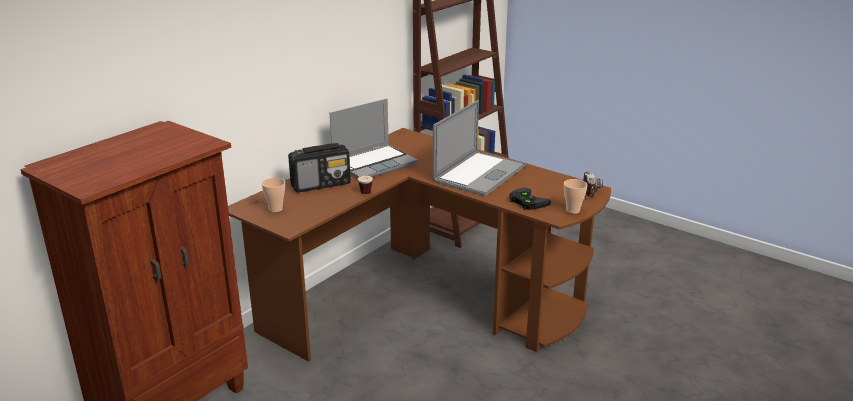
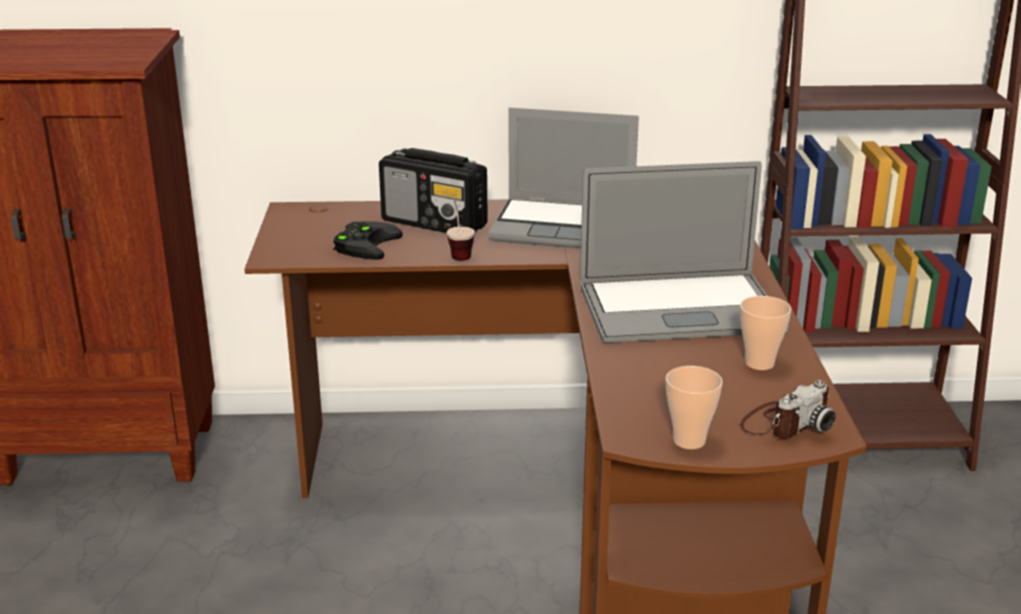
camera: 50 degrees right, 0 degrees up
cup [261,178,285,212] -> cup moved to [740,296,791,370]
black game controller [509,188,551,210] -> black game controller moved to [333,221,403,260]

